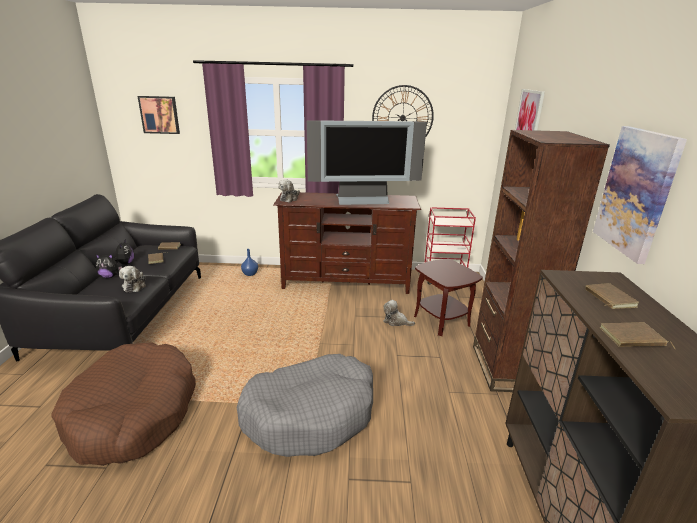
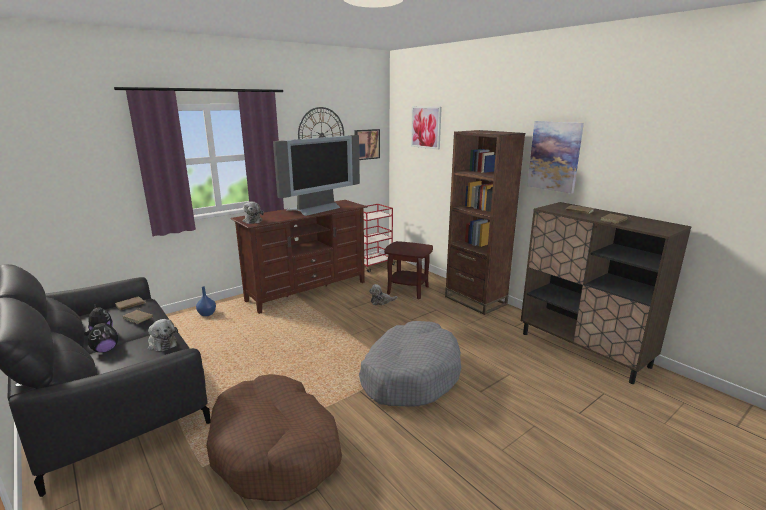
camera: 40 degrees left, 5 degrees down
picture [138,96,180,134] -> picture moved to [354,129,380,160]

